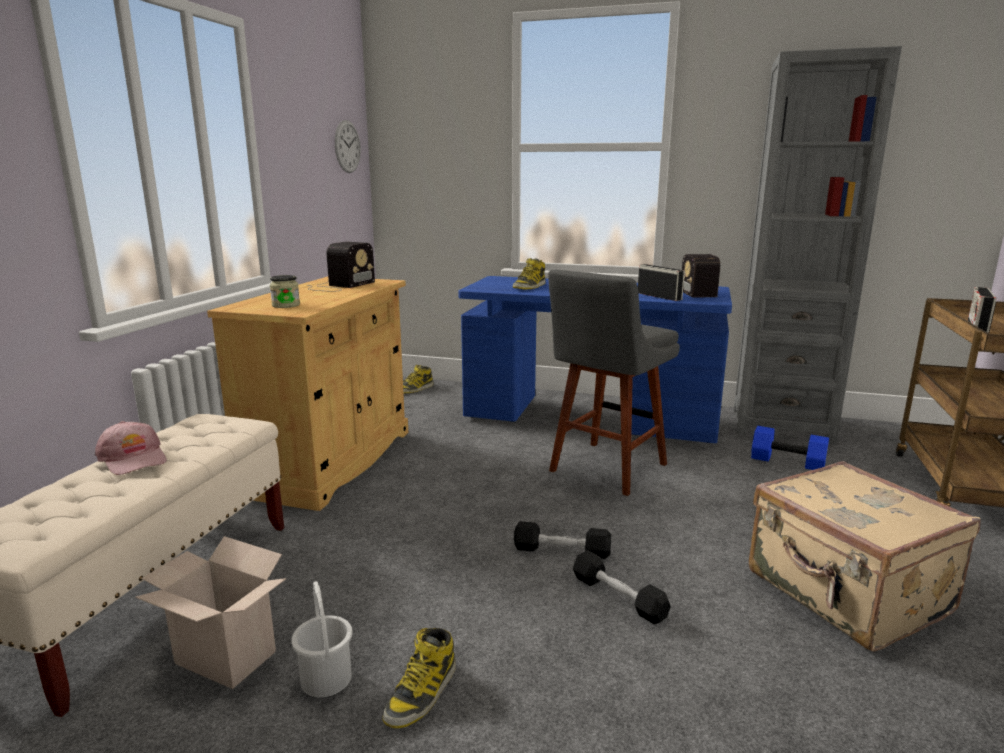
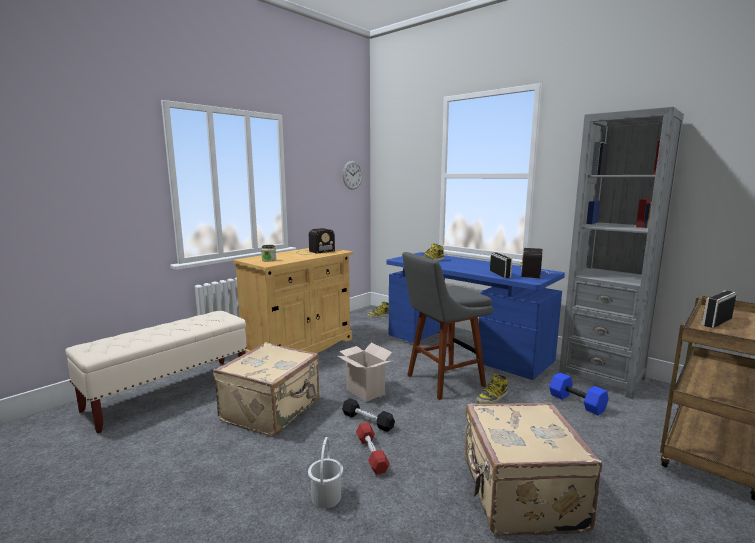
camera: 25 degrees right, 5 degrees down
pink cap [95,421,167,475] -> none
cardboard box [135,536,286,689] -> cardboard box moved to [338,343,392,402]
white bucket [291,581,353,697] -> white bucket moved to [308,437,343,509]
boot [383,628,456,729] -> boot moved to [476,373,508,404]
black dumbbell [573,550,671,624] -> red dumbbell [356,422,390,475]
none -> beige suitcase [213,343,319,437]

